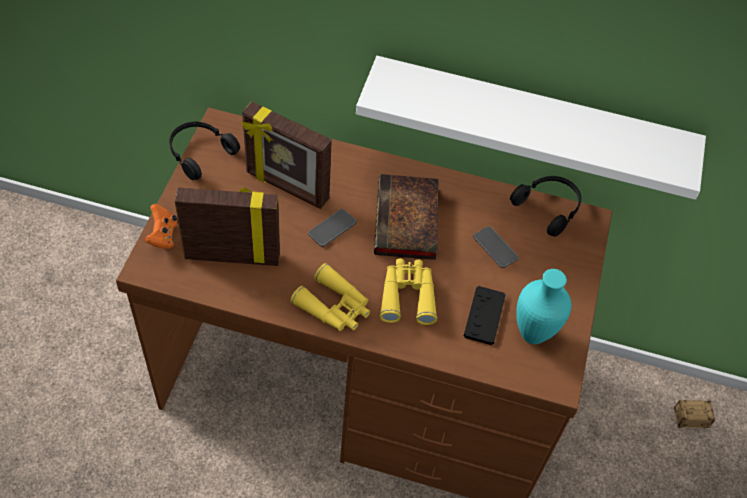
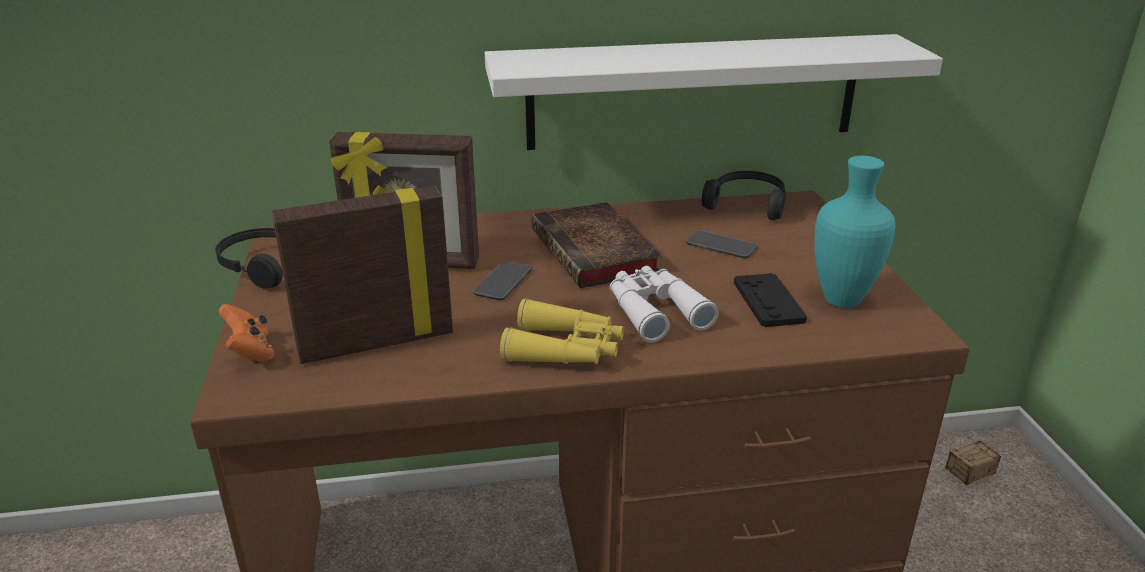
camera: 20 degrees left, 25 degrees down
yellow binoculars [380,258,437,325] -> white binoculars [610,266,719,343]

